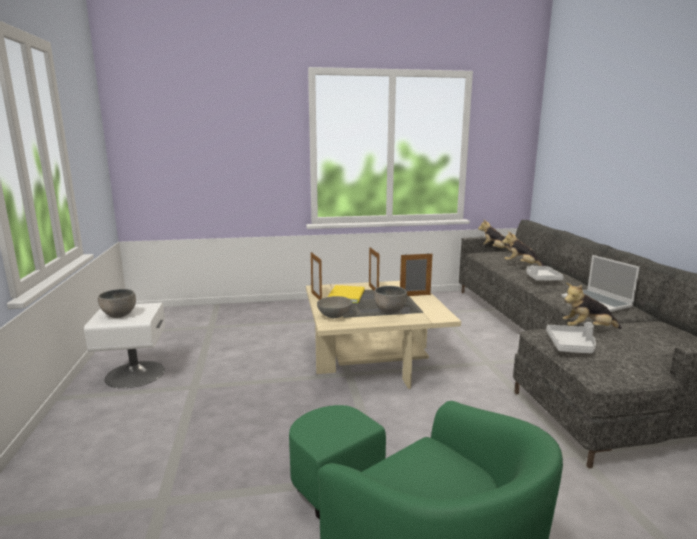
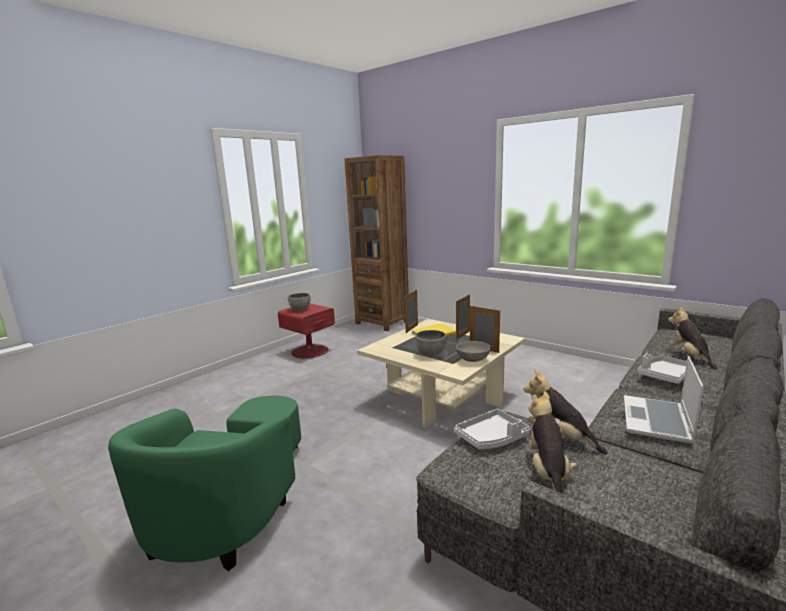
camera: 50 degrees right, 0 degrees up
white nightstand [84,303,165,388] -> red nightstand [278,303,335,358]
grey bowl [317,296,352,318] -> grey bowl moved to [456,341,491,362]
plush toy [478,219,512,252] -> plush toy moved to [529,391,577,494]
none -> brown bookcase [345,155,409,331]

